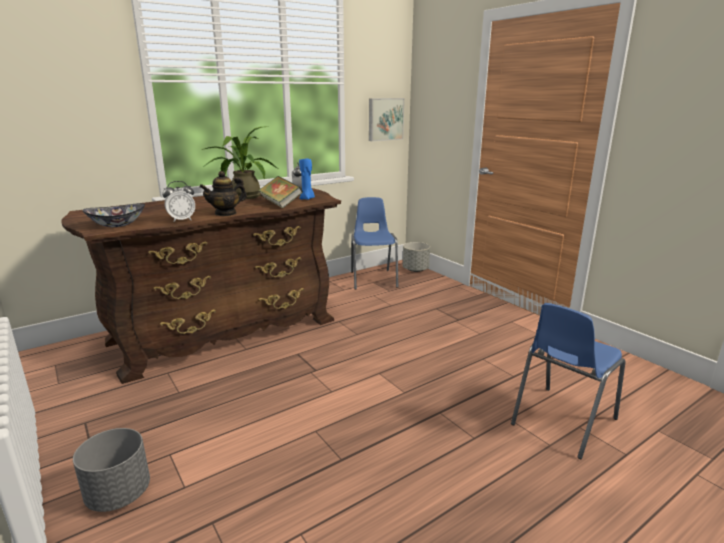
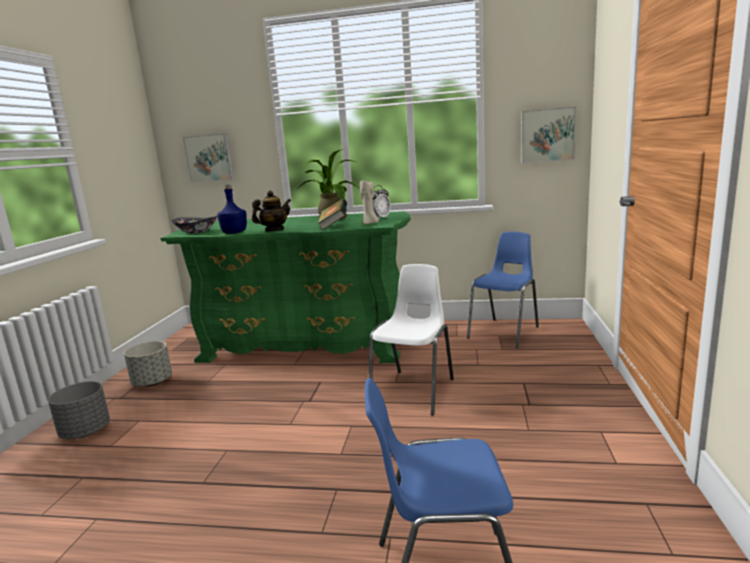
camera: 45 degrees right, 5 degrees down
brown dresser [61,188,341,384] -> green dresser [160,211,411,363]
alarm clock [162,181,195,222] -> blue bottle [217,185,247,234]
teapot [199,171,247,216] -> teapot turned 135 degrees clockwise [252,191,291,232]
blue candle [299,159,315,200] -> beige candle [360,181,379,224]
grey planter [403,242,430,272] -> grey planter moved to [124,341,172,387]
none -> picture [183,133,234,183]
none -> white chair [369,264,454,415]

